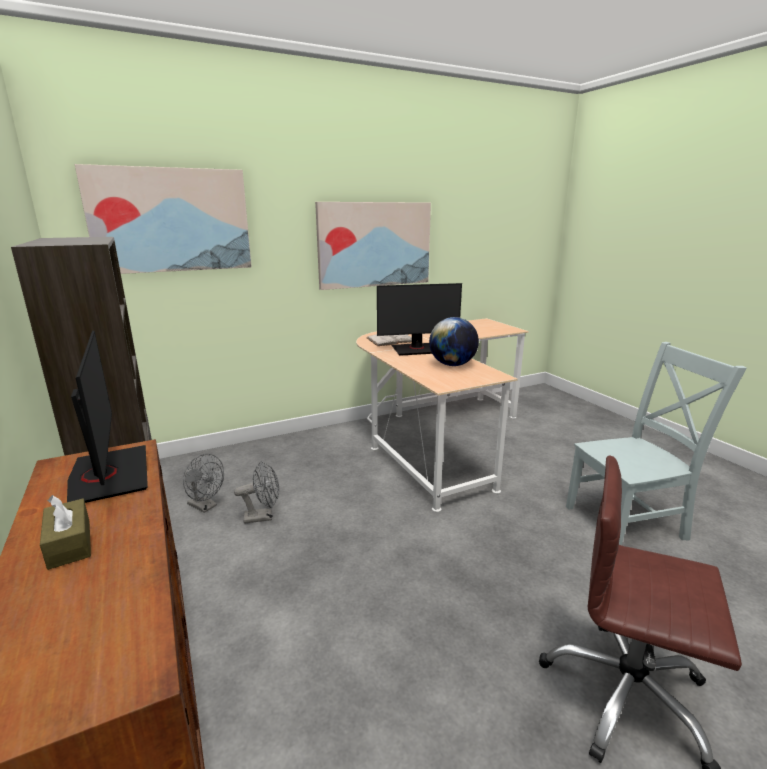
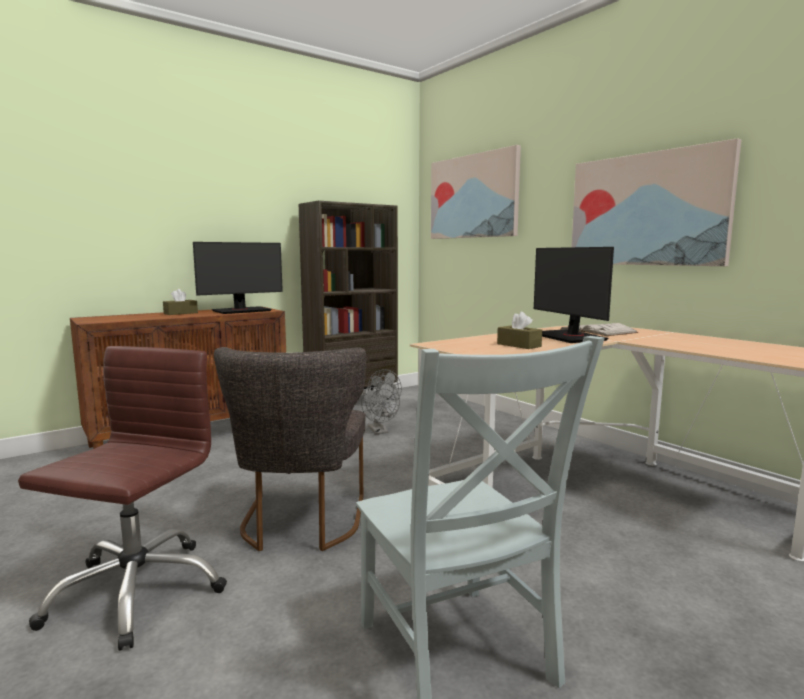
camera: 80 degrees right, 10 degrees down
globe [429,317,479,366] -> brown tissue box [497,312,542,349]
none -> grey chair [214,347,367,551]

